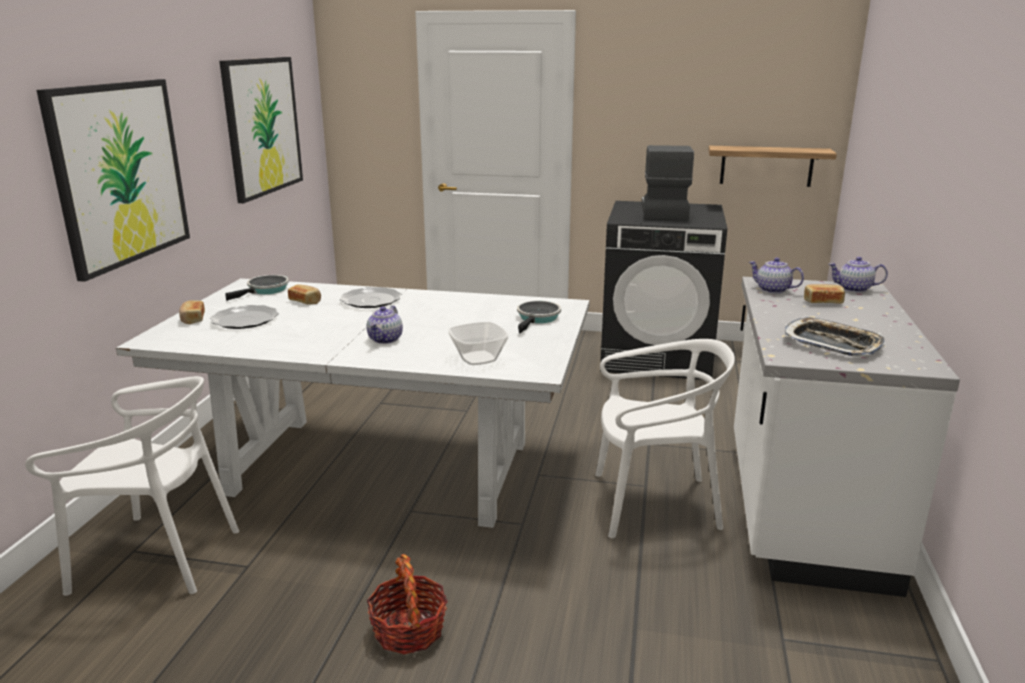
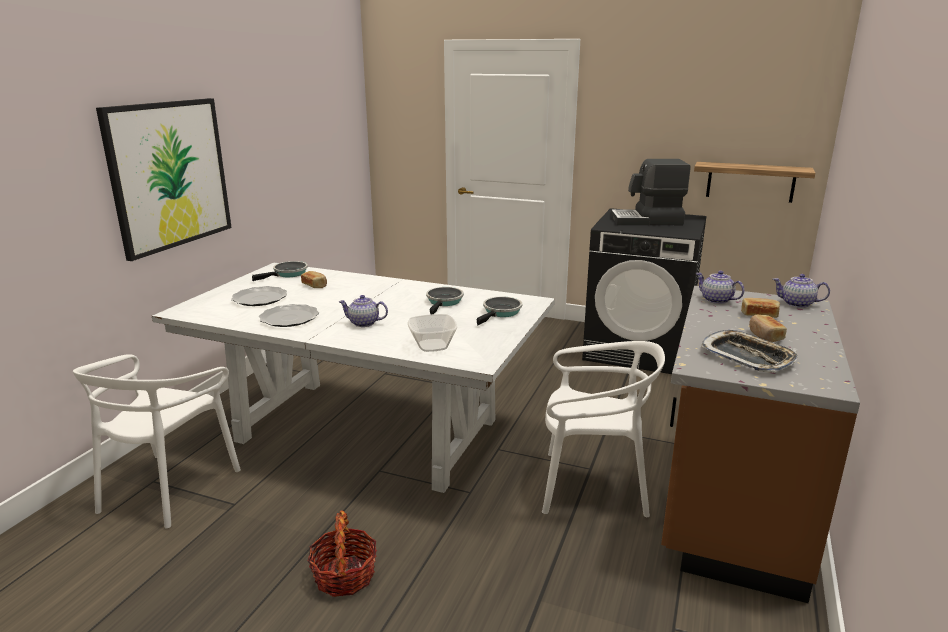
camera: 10 degrees right, 0 degrees up
white chair [25,376,239,596] -> white chair turned 90 degrees clockwise [73,354,241,528]
bread [179,300,205,324] -> bread moved to [749,314,787,342]
picture [219,57,303,203] -> none
plate [340,287,401,308] -> plate moved to [259,304,319,327]
teapot [367,306,403,344] -> teapot turned 75 degrees clockwise [339,295,388,327]
coffee machine [642,145,694,220] -> coffee machine turned 105 degrees counterclockwise [611,159,691,225]
white counter [734,277,960,597] -> brown counter [661,286,860,603]
none -> frying pan [426,287,464,315]

